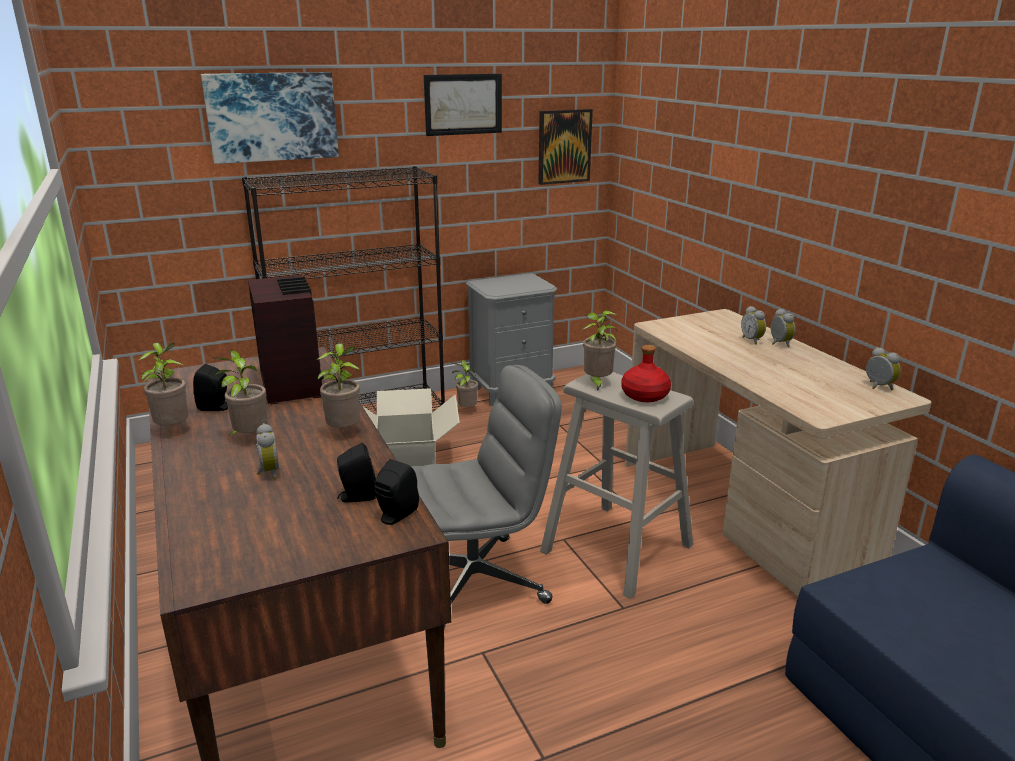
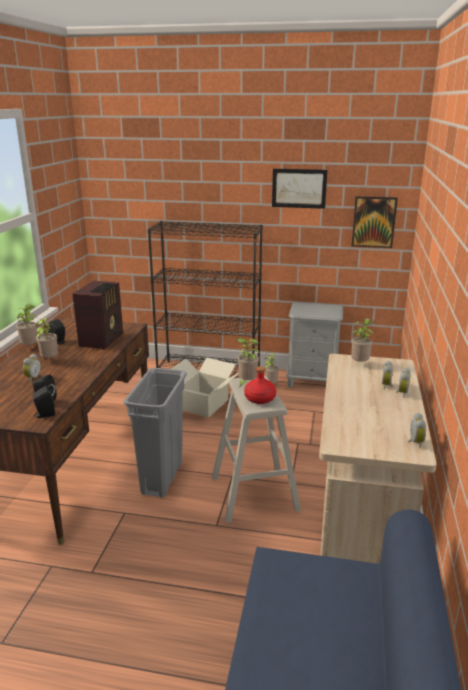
camera: 35 degrees right, 0 degrees up
picture [201,72,339,164] -> none
potted plant [317,343,360,428] -> potted plant moved to [351,318,374,362]
grey office chair [411,365,562,628] -> grey trash can [124,368,187,498]

